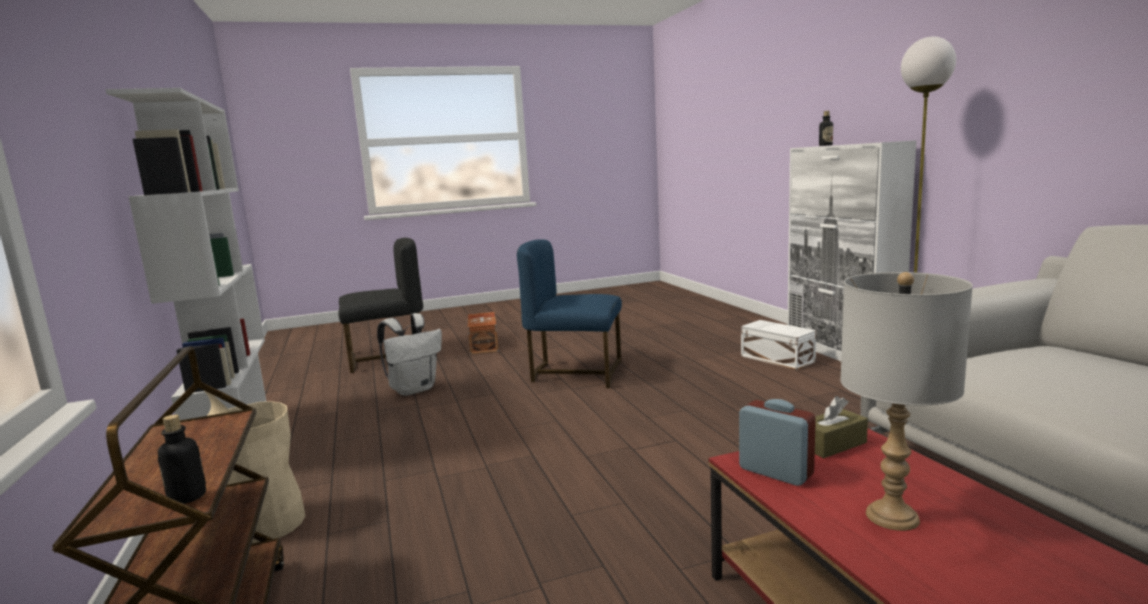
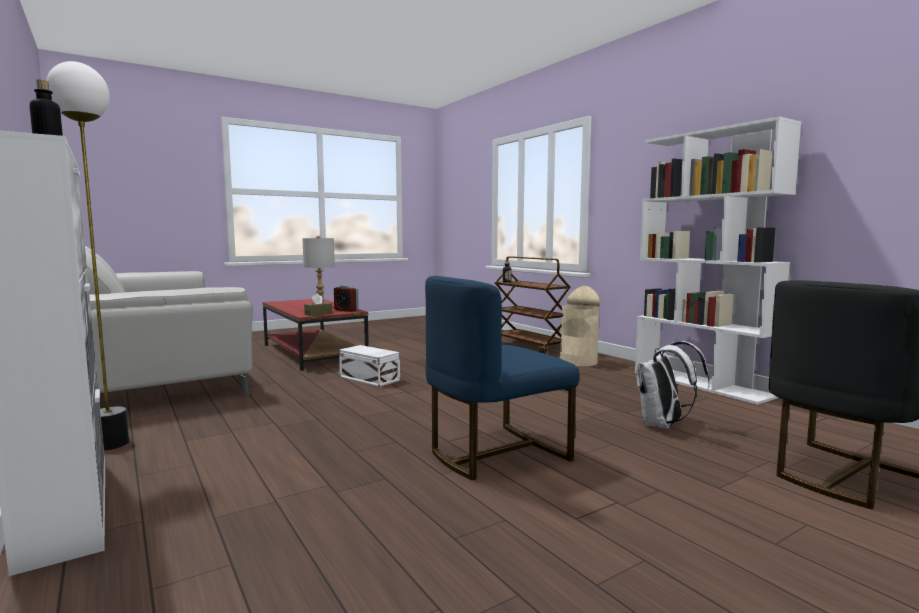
camera: 165 degrees right, 5 degrees down
brown storage box [468,312,499,355] -> none
blue chair [517,239,622,388] -> blue chair turned 150 degrees clockwise [425,276,579,481]
white storage box [741,320,816,370] -> white storage box moved to [339,345,400,387]

